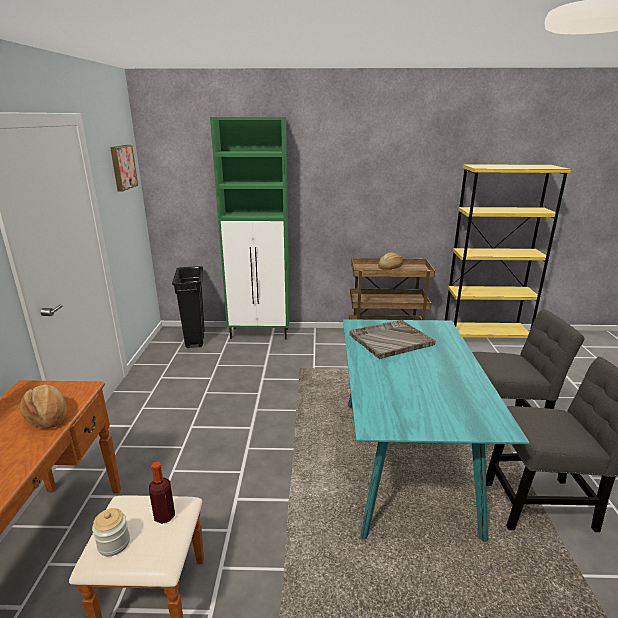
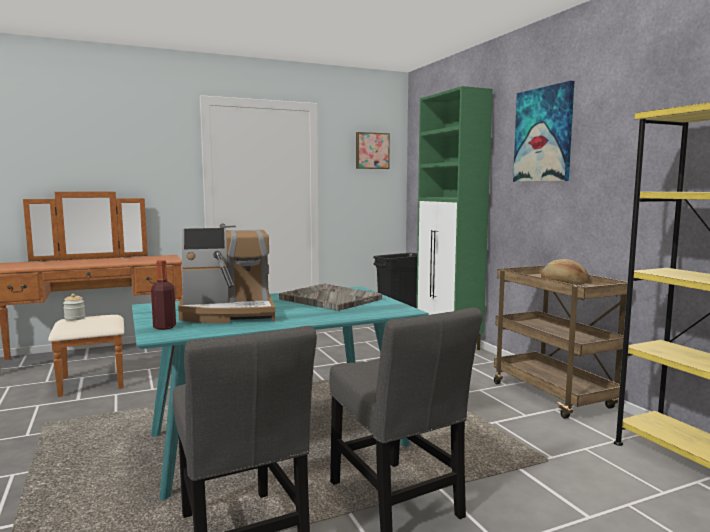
camera: 65 degrees right, 15 degrees down
bread [20,384,67,428] -> none
bottle [149,461,175,524] -> bottle moved to [151,260,176,330]
none -> coffee machine [178,228,275,323]
none -> picture [513,81,574,182]

